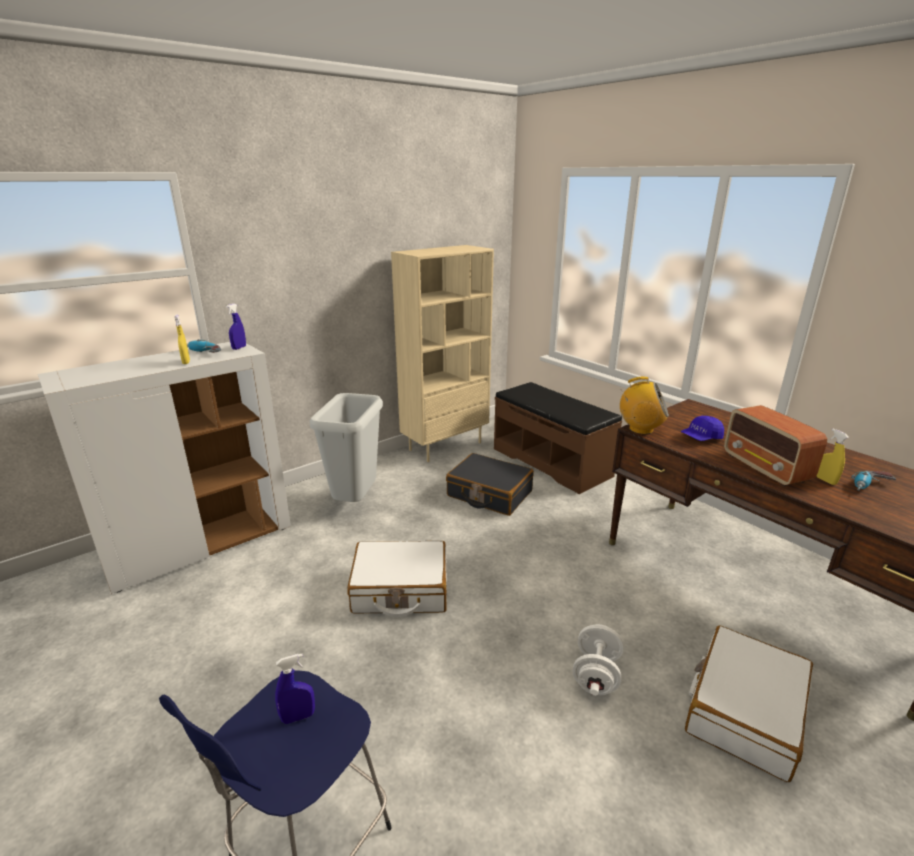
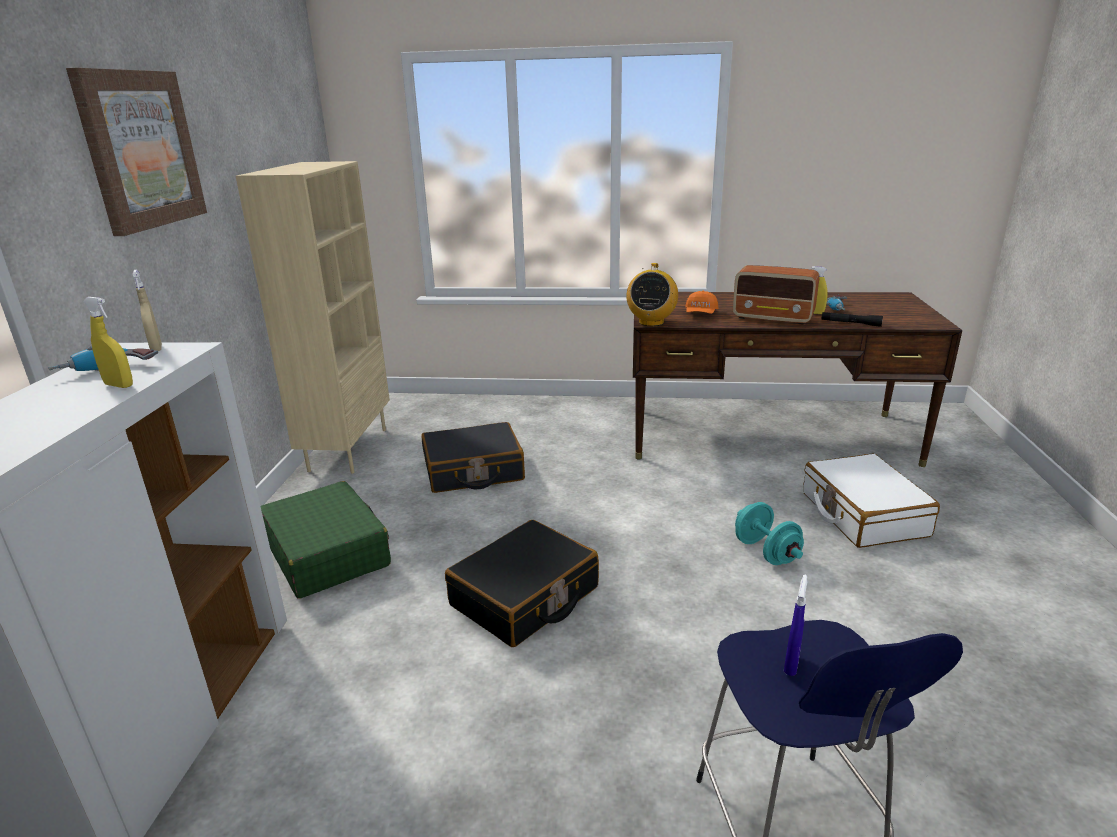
camera: 45 degrees left, 0 degrees up
blue spray bottle [226,303,246,350] -> beige spray bottle [133,270,162,351]
grey trash can [310,393,383,502] -> green suitcase [260,481,391,599]
white suitcase [347,541,447,617] -> black suitcase [445,520,599,647]
brown bench [494,382,622,494] -> none
white dumbbell [573,624,624,696] -> turquoise dumbbell [735,502,804,565]
radio [620,377,669,435] -> radio turned 135 degrees clockwise [626,263,678,326]
blue cap [681,416,724,441] -> orange cap [685,291,718,314]
none -> picture [66,68,207,236]
none -> black flashlight [821,312,883,327]

